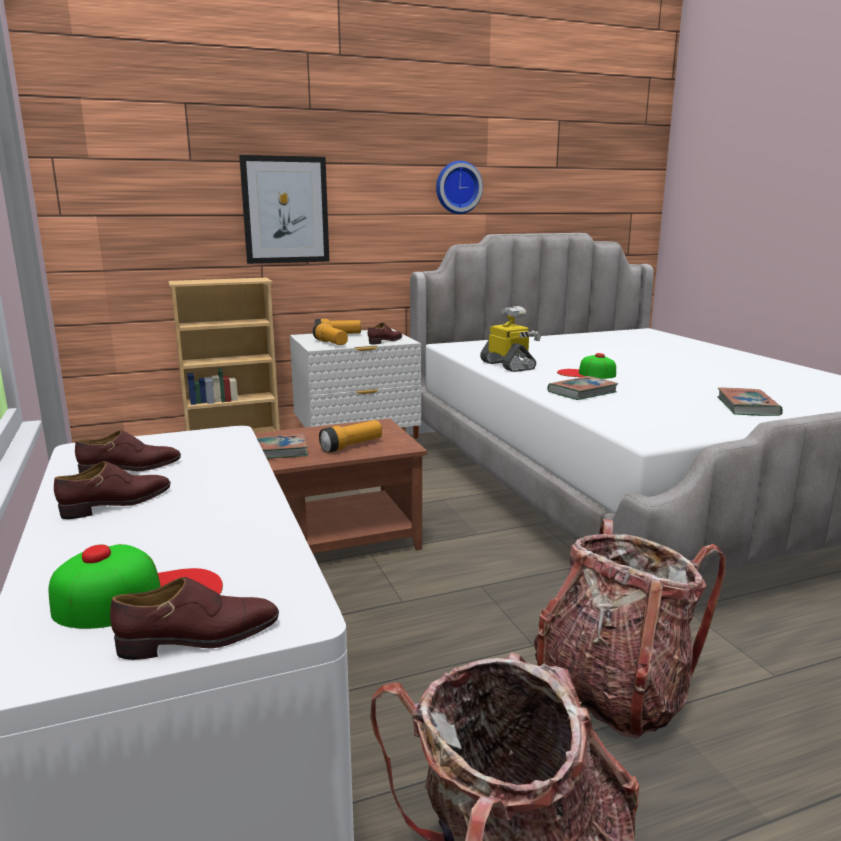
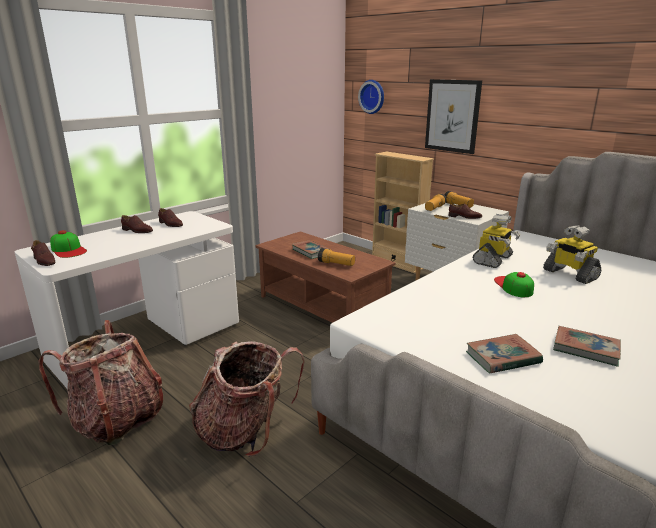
camera: 65 degrees right, 5 degrees up
wall clock [436,161,483,214] -> wall clock moved to [358,80,384,114]
book [547,376,618,400] -> book moved to [553,326,621,367]
none -> toy robot [543,225,602,284]

